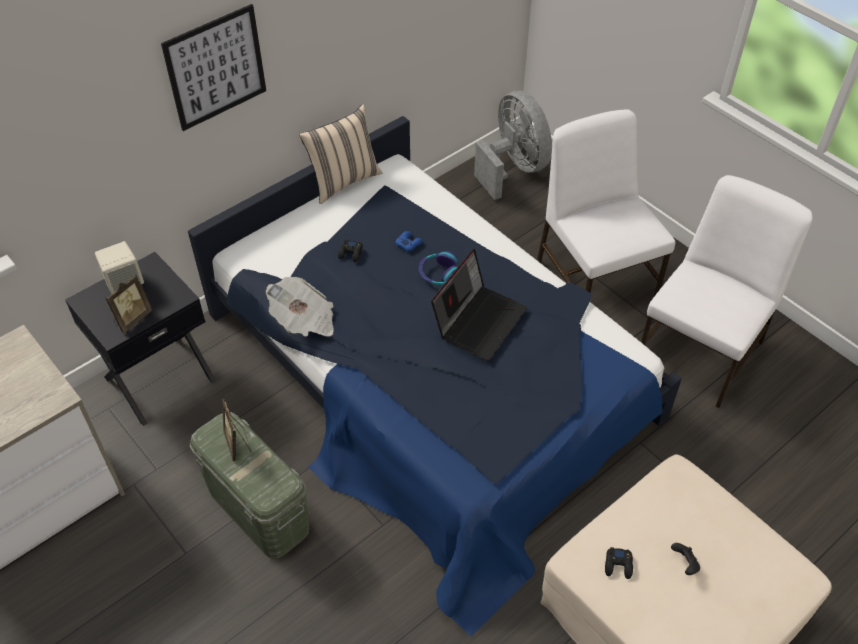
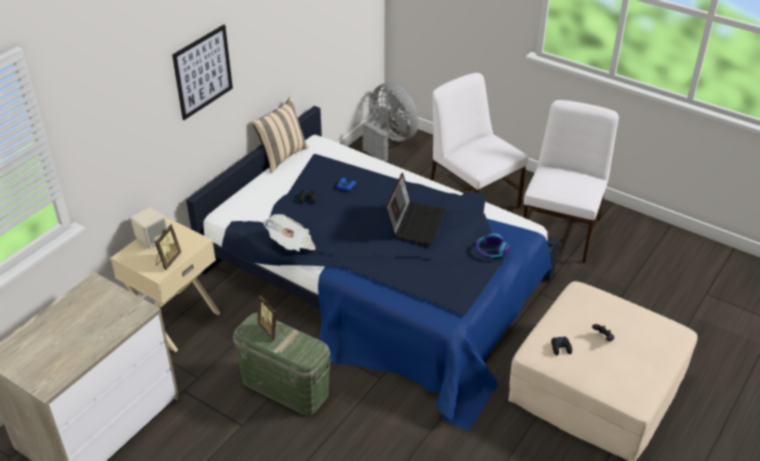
camera: 15 degrees left, 10 degrees down
black nightstand [65,252,216,426] -> beige nightstand [111,217,220,352]
headphones [419,251,458,285] -> headphones moved to [476,233,510,258]

